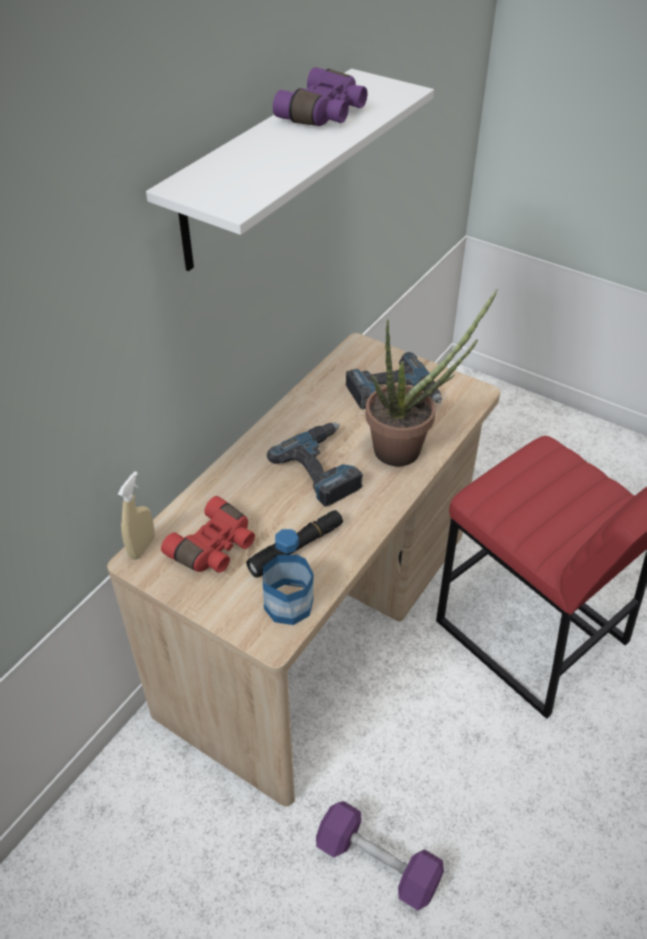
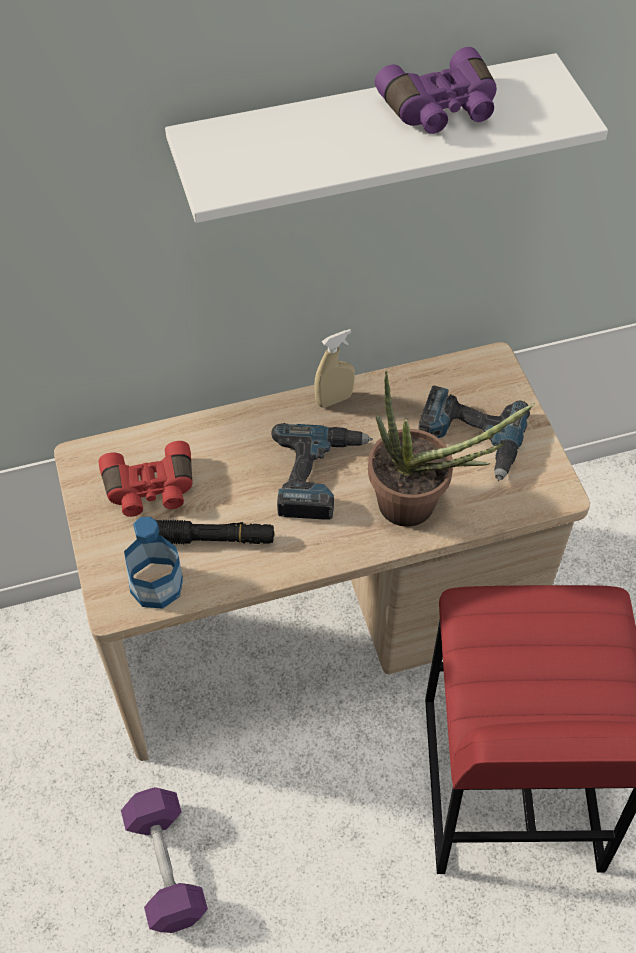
camera: 40 degrees right, 10 degrees up
beige spray bottle [118,471,155,560] -> beige spray bottle moved to [314,329,355,408]

